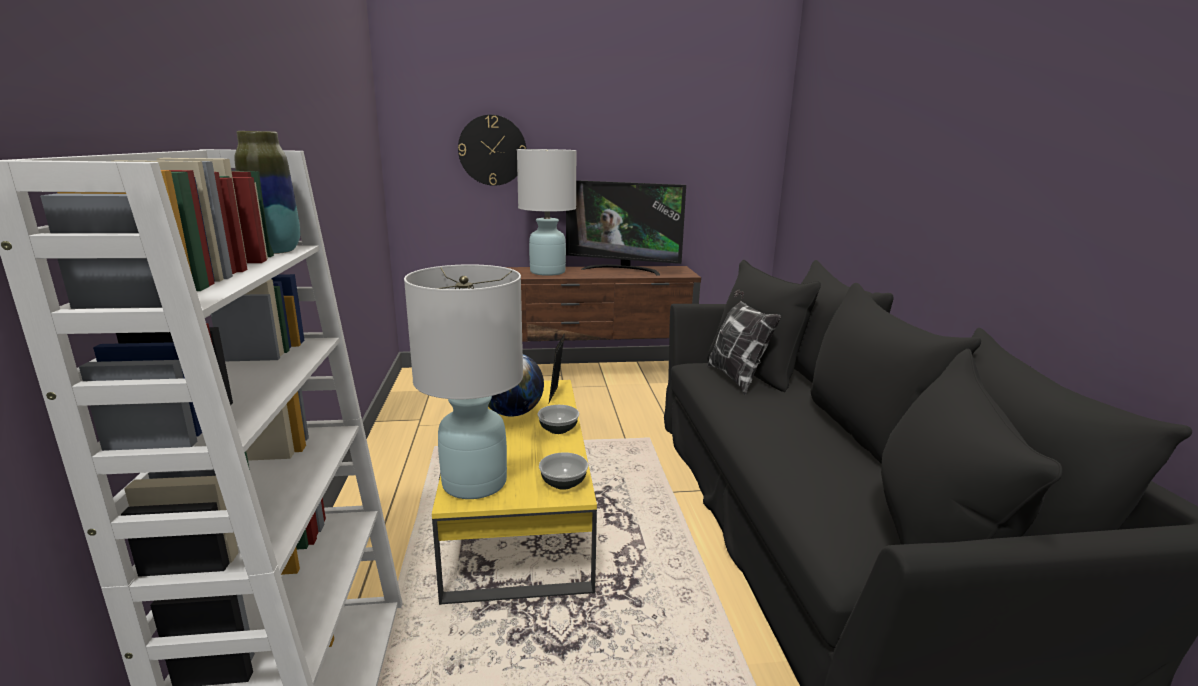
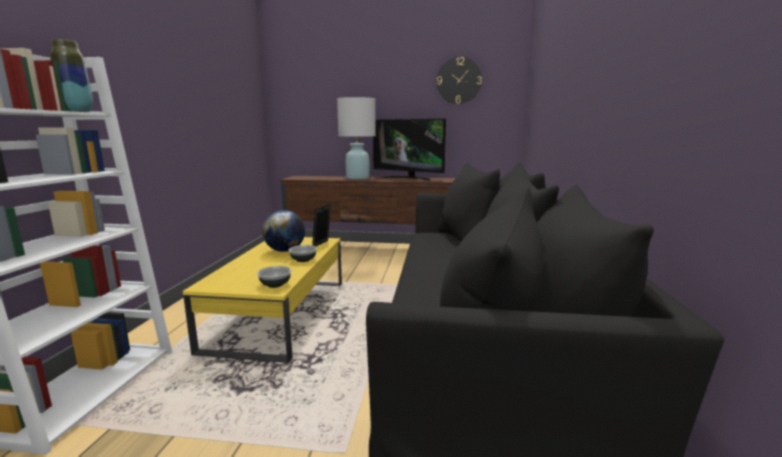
camera: 15 degrees right, 5 degrees down
white table lamp [404,264,523,499] -> none
wall clock [458,115,527,186] -> wall clock moved to [437,57,482,104]
pillow [707,289,781,395] -> none

